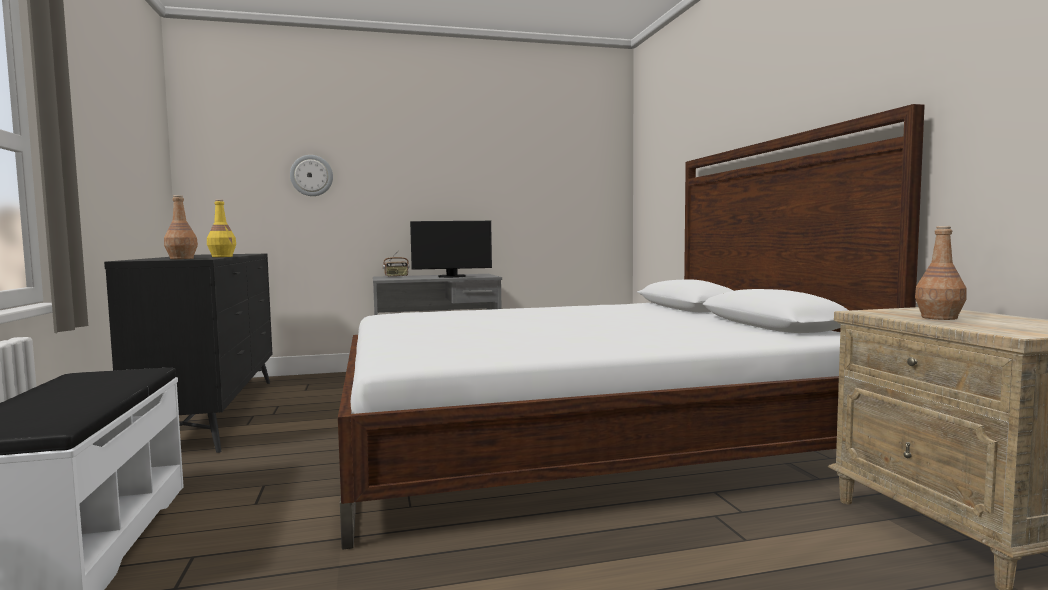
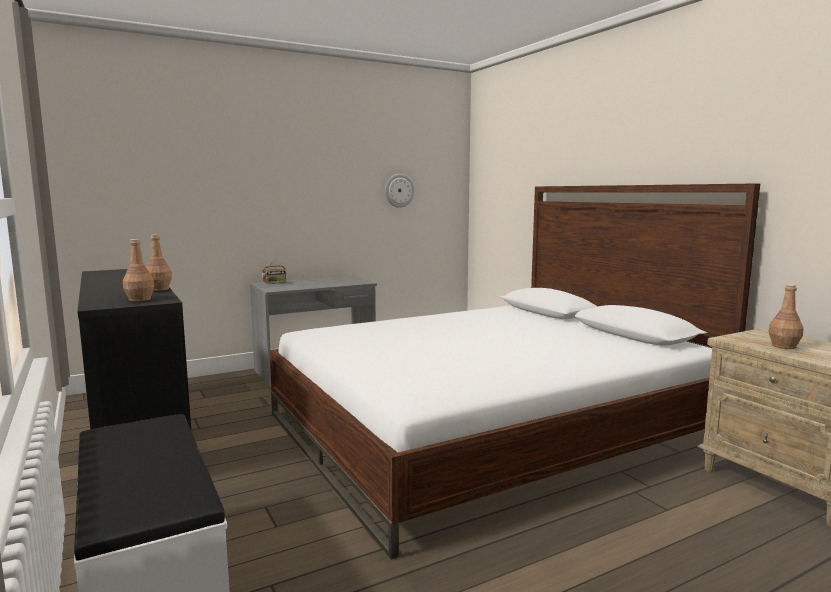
camera: 15 degrees left, 5 degrees up
yellow bottle [207,199,236,257] -> brown bottle [146,234,172,291]
wall clock [290,155,333,196] -> wall clock moved to [385,174,415,208]
monitor [410,221,492,278] -> none

